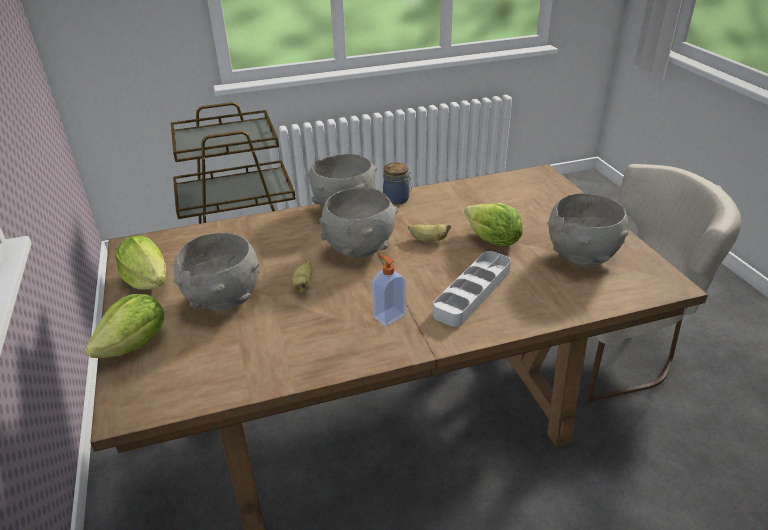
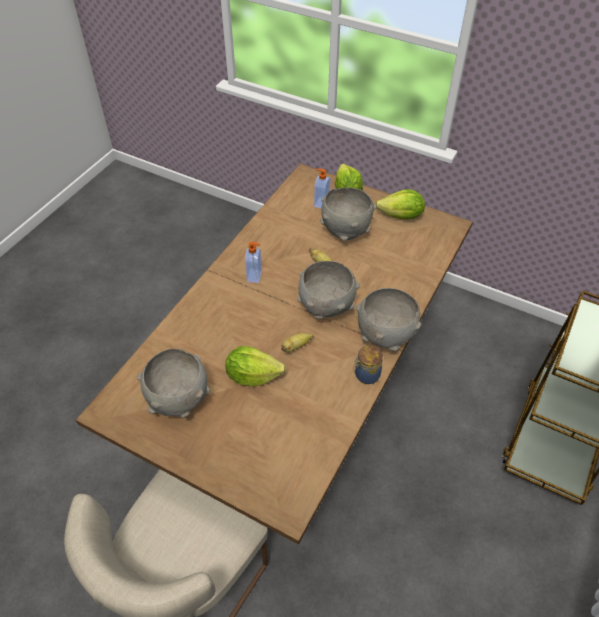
camera: 135 degrees right, 15 degrees up
grey tray [433,251,511,327] -> none
none -> soap dispenser [314,169,331,209]

